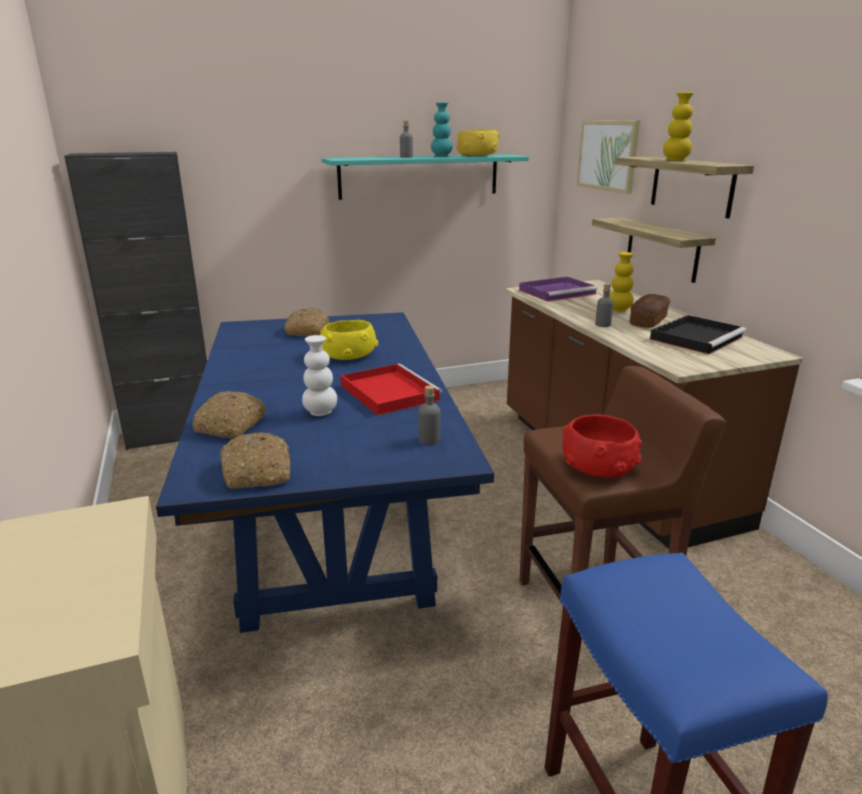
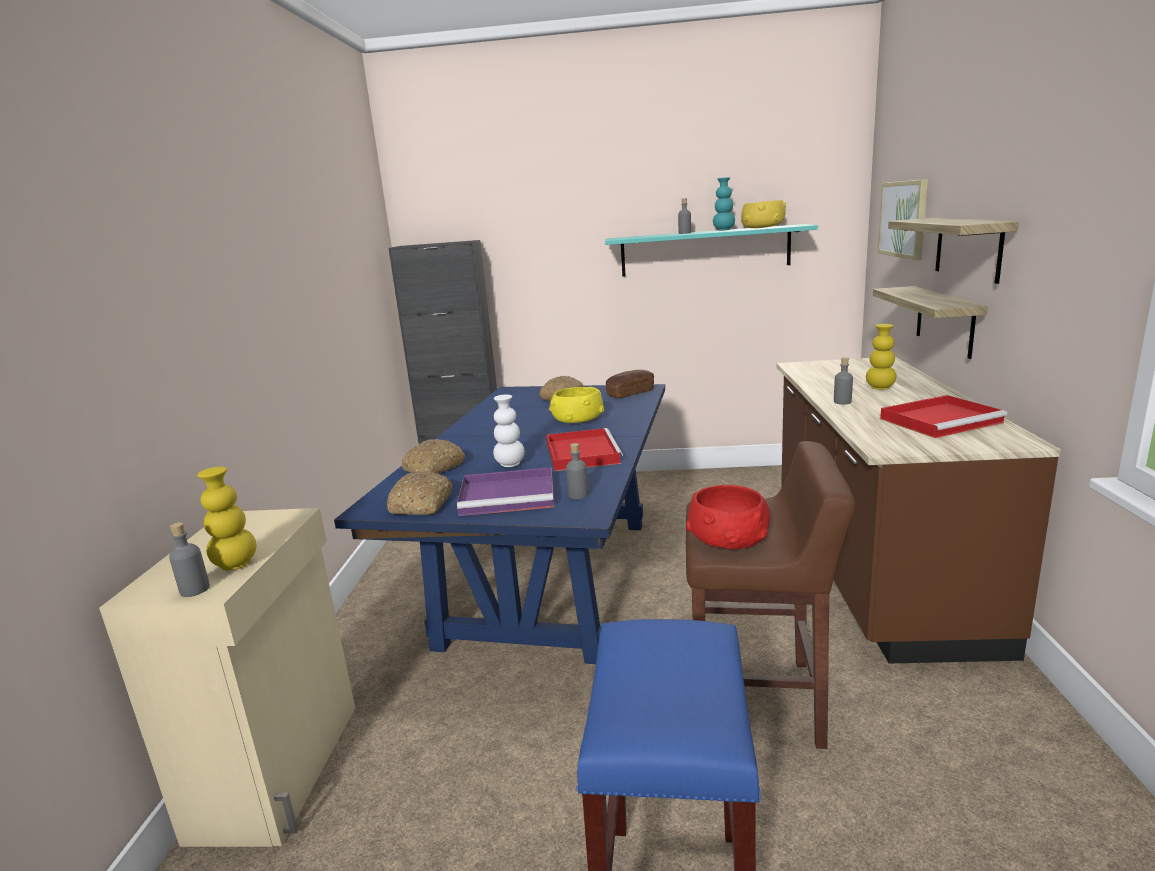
camera: 25 degrees right, 5 degrees down
purple tray [519,277,598,302] -> purple tray moved to [457,467,554,516]
bread [630,294,670,328] -> bread moved to [606,370,654,398]
black tray [650,315,746,355] -> red tray [880,395,1008,438]
yellow vase [663,92,694,161] -> yellow vase moved to [197,467,257,570]
none -> grey bottle [169,522,210,597]

